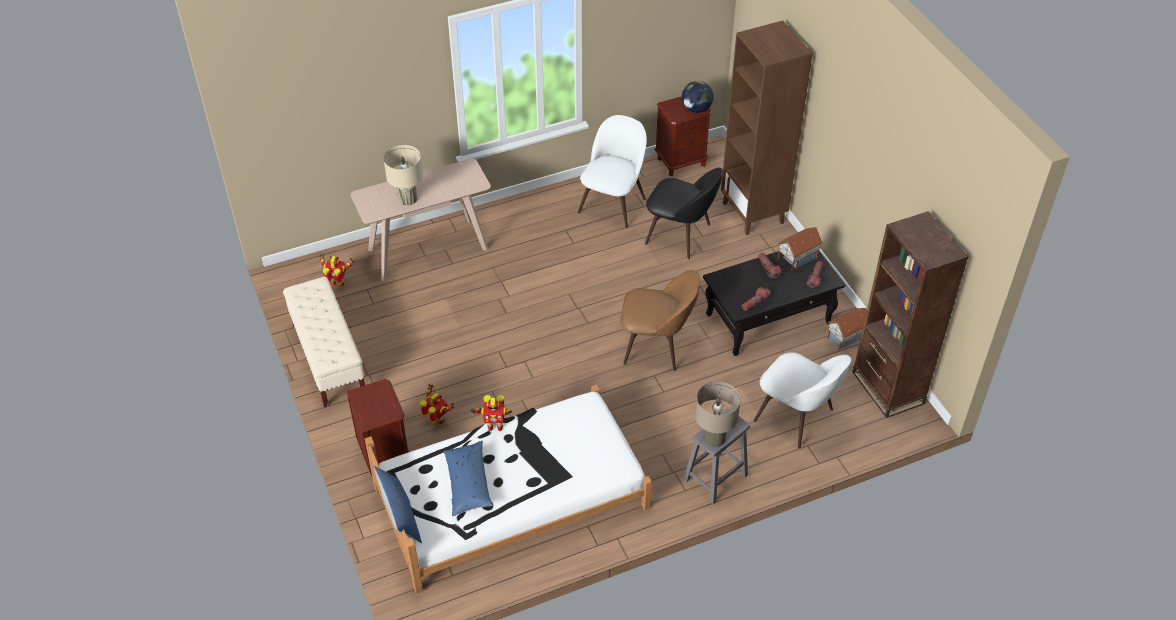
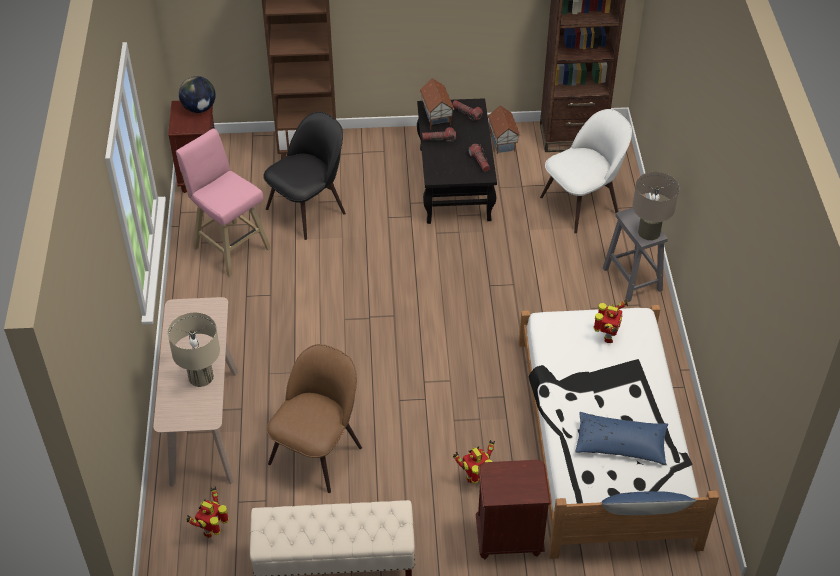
camera: 70 degrees left, 0 degrees up
toy robot [470,395,512,431] -> toy robot moved to [594,299,628,343]
white chair [578,115,647,228] -> pink stool [176,129,271,277]
brown chair [620,270,700,371] -> brown chair moved to [267,344,362,493]

